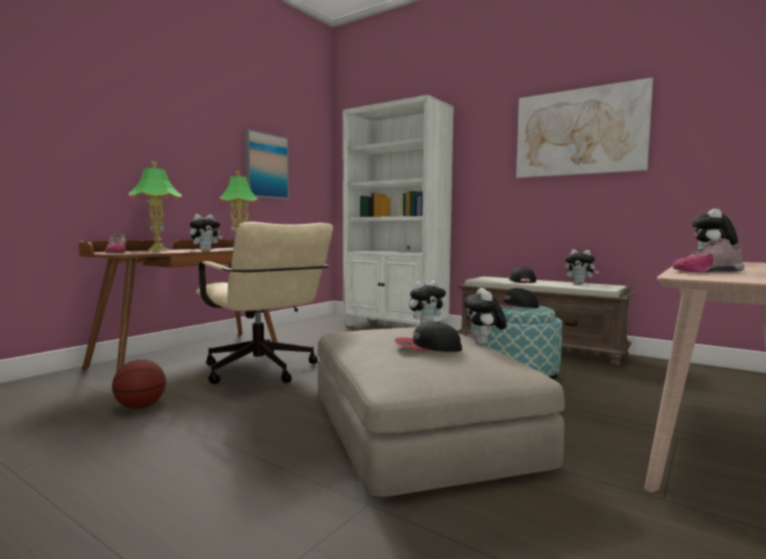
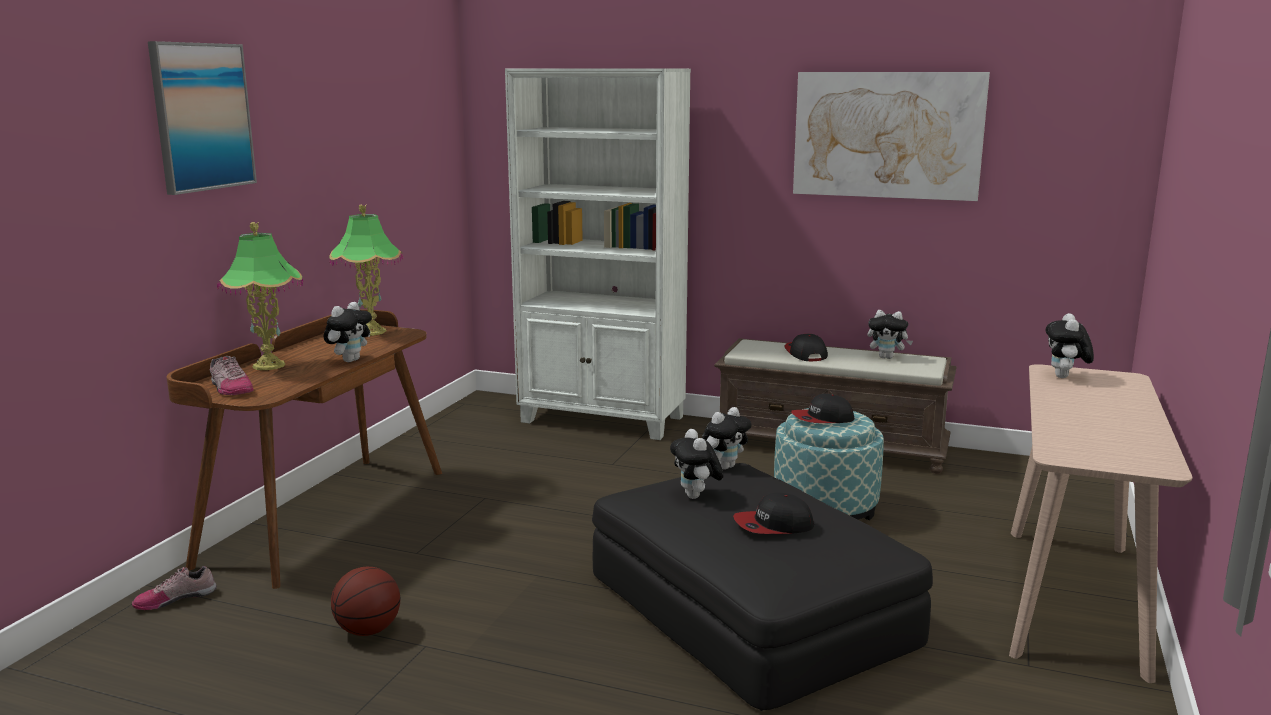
camera: 15 degrees left, 10 degrees up
beige office chair [196,222,333,384] -> none
picture [245,129,289,199] -> picture moved to [148,41,257,195]
beige ottoman [317,327,565,498] -> black ottoman [592,463,933,711]
plush toy [464,288,507,345] -> plush toy moved to [670,429,724,499]
shoe [673,238,745,273] -> shoe moved to [132,566,217,610]

